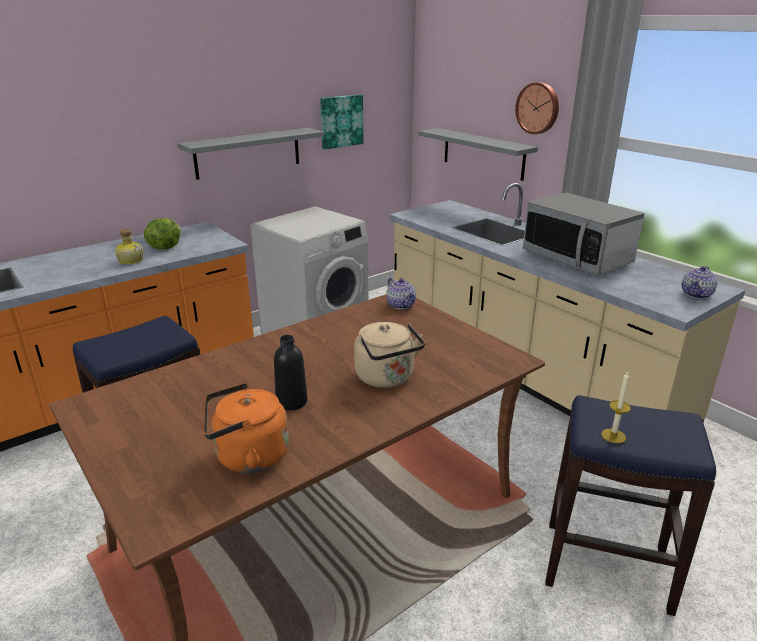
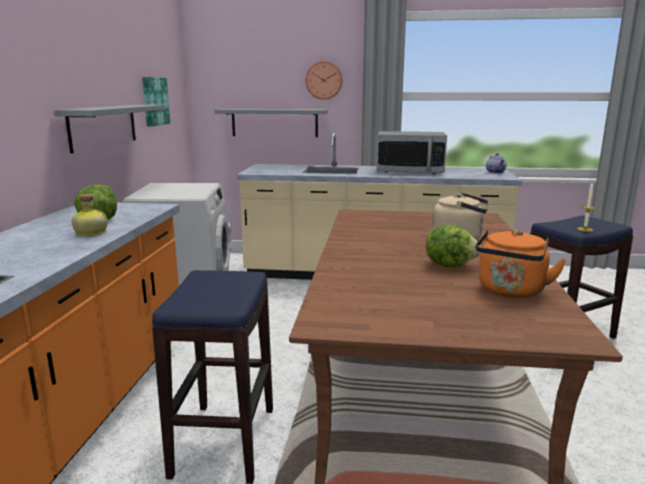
camera: 45 degrees left, 10 degrees down
black bottle [274,335,308,410] -> lettuce [426,225,481,267]
teapot [386,278,416,309] -> none

